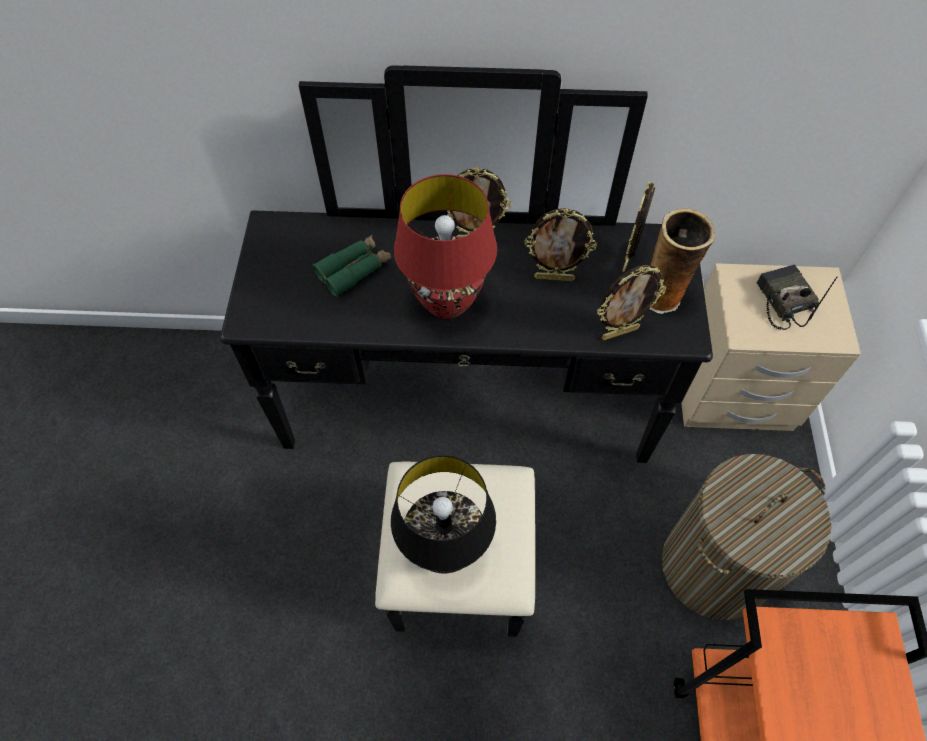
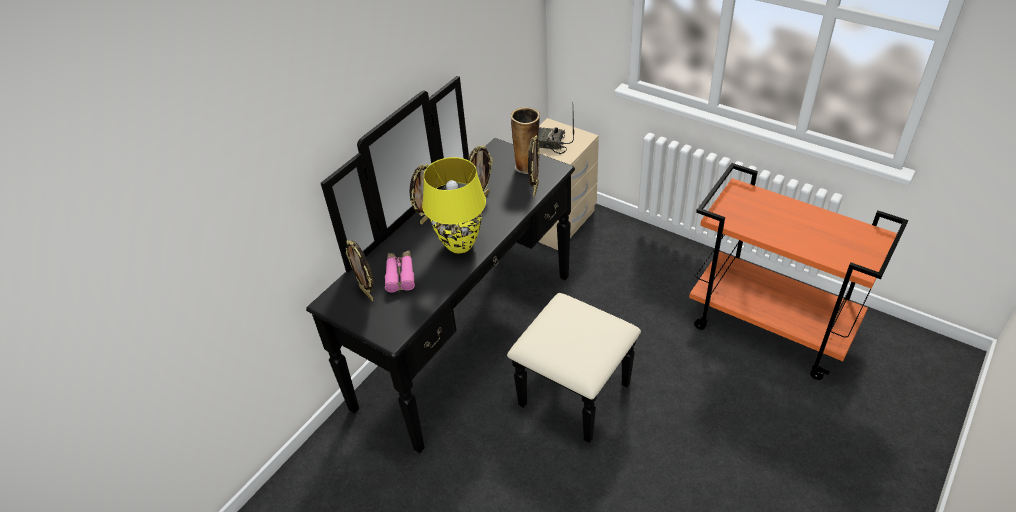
camera: 55 degrees left, 15 degrees down
green binoculars [313,235,391,296] -> pink binoculars [385,250,415,293]
black table lamp [391,455,496,574] -> none
red table lamp [394,174,497,319] -> yellow table lamp [422,157,486,253]
picture frame [623,180,655,272] -> picture frame moved to [346,240,374,301]
laundry basket [662,454,831,620] -> none

